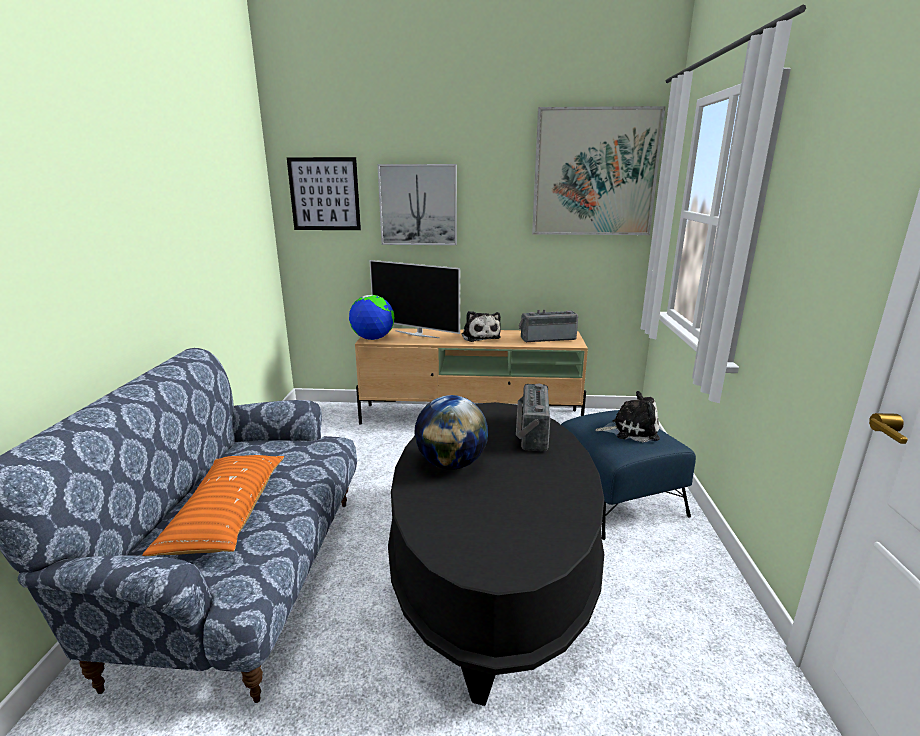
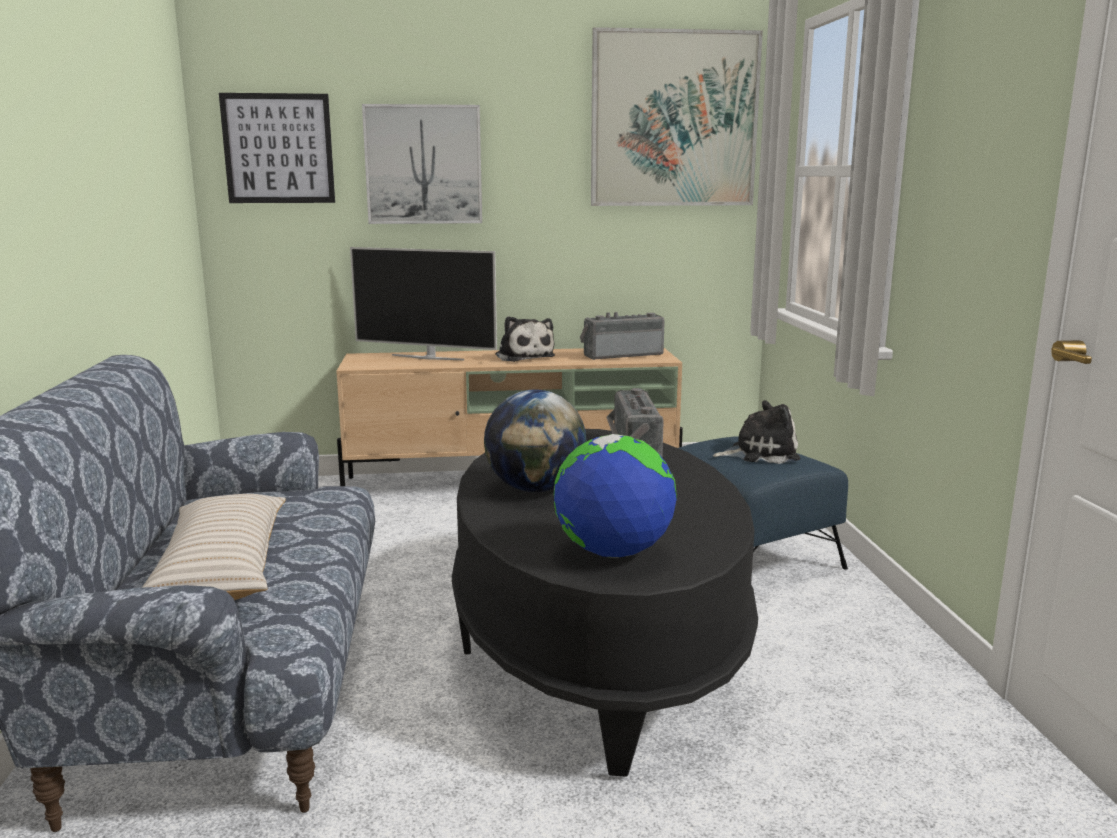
camera: 10 degrees left, 5 degrees down
orange pillow [142,455,284,556] -> beige pillow [142,494,286,600]
globe [349,295,394,340] -> globe moved to [554,434,677,558]

